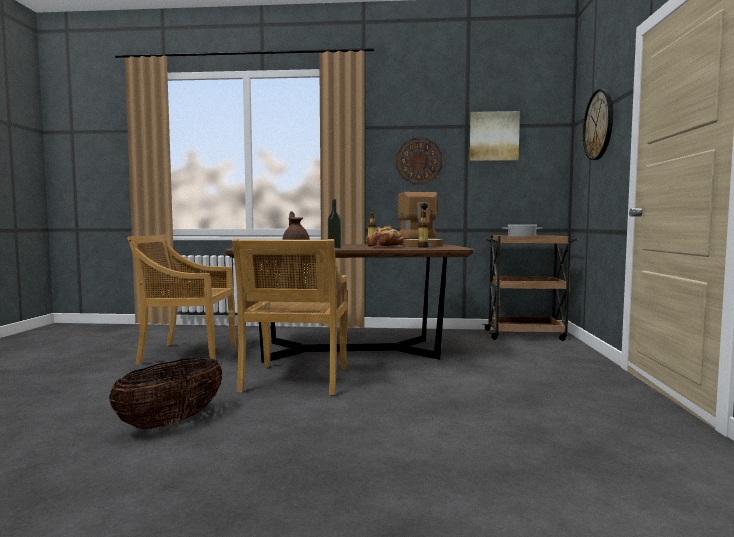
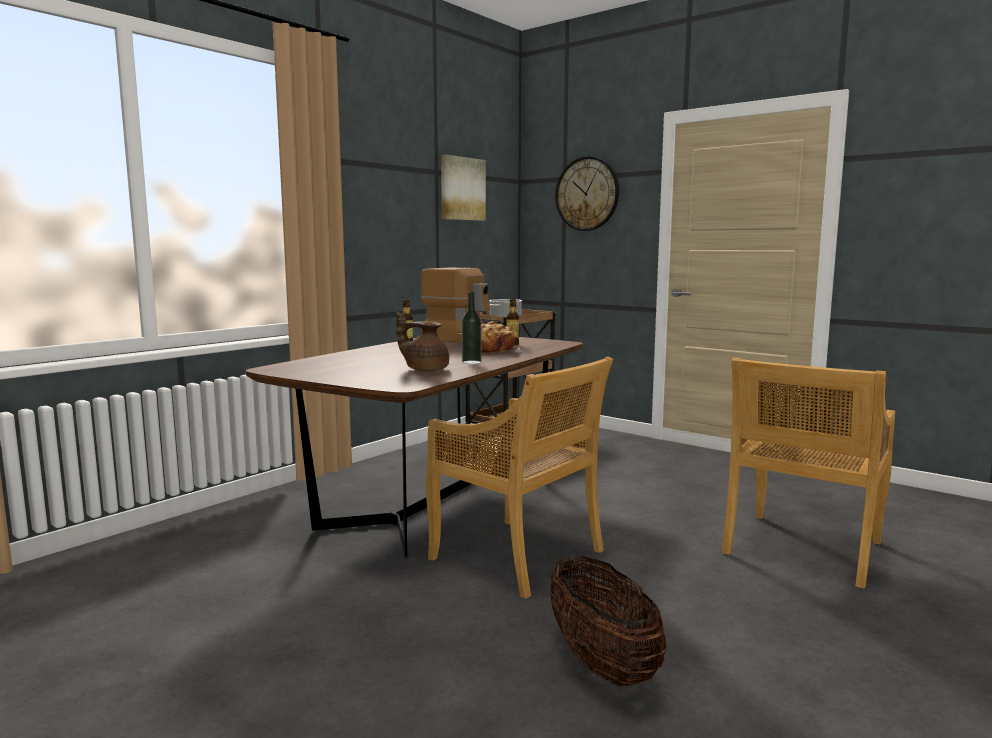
camera: 55 degrees left, 5 degrees up
beige chair [127,235,236,364] -> beige chair moved to [722,358,895,589]
wall clock [396,138,443,185] -> none

